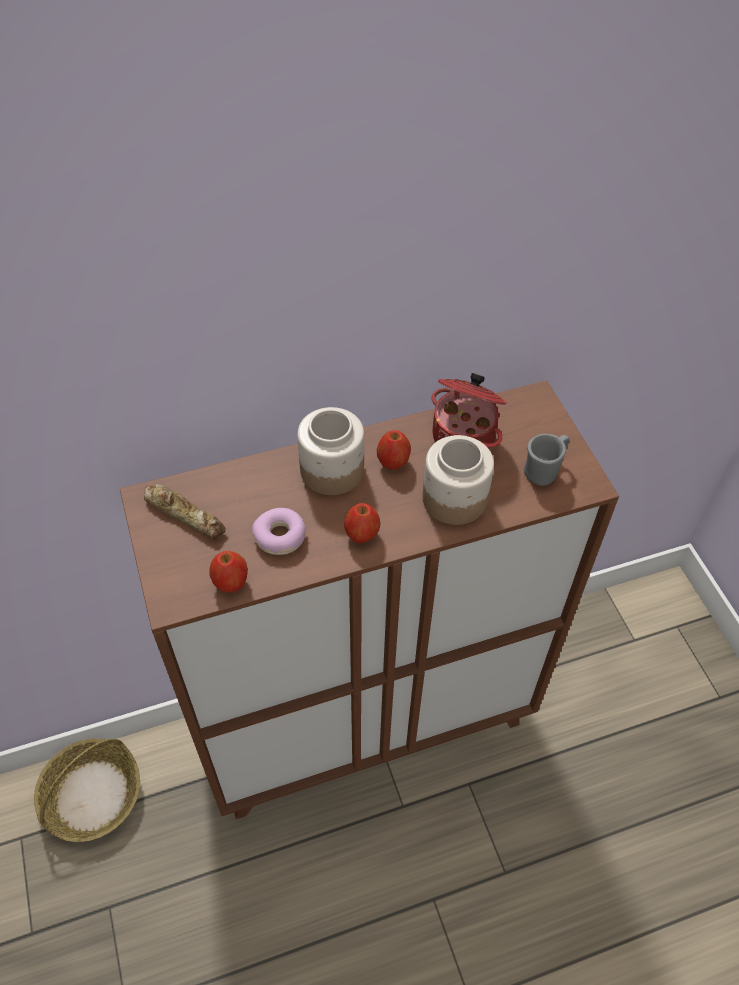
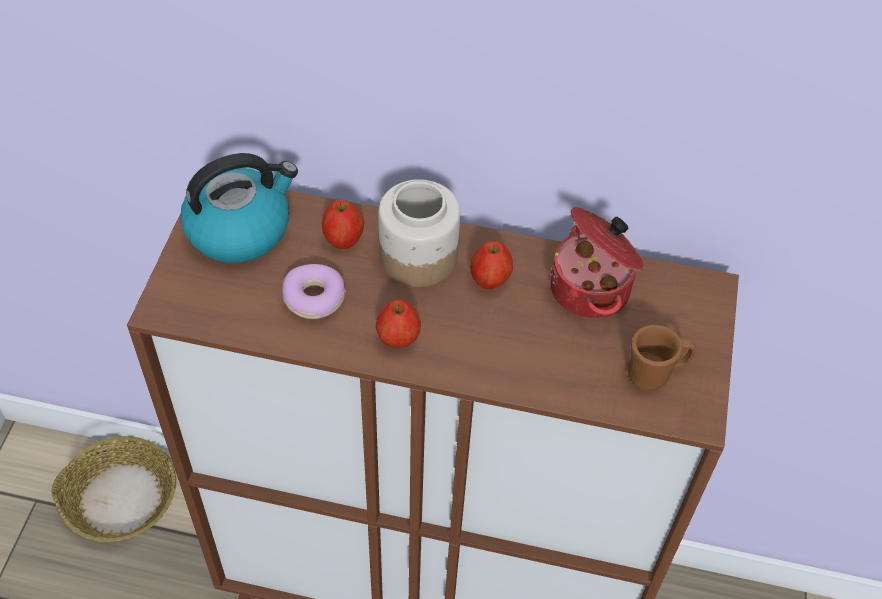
camera: 30 degrees right, 0 degrees up
bread [144,484,226,539] -> kettle [180,153,298,263]
apple [209,551,248,593] -> apple moved to [322,200,364,249]
jar [422,435,494,525] -> none
grey mug [524,434,570,486] -> brown mug [628,325,696,391]

